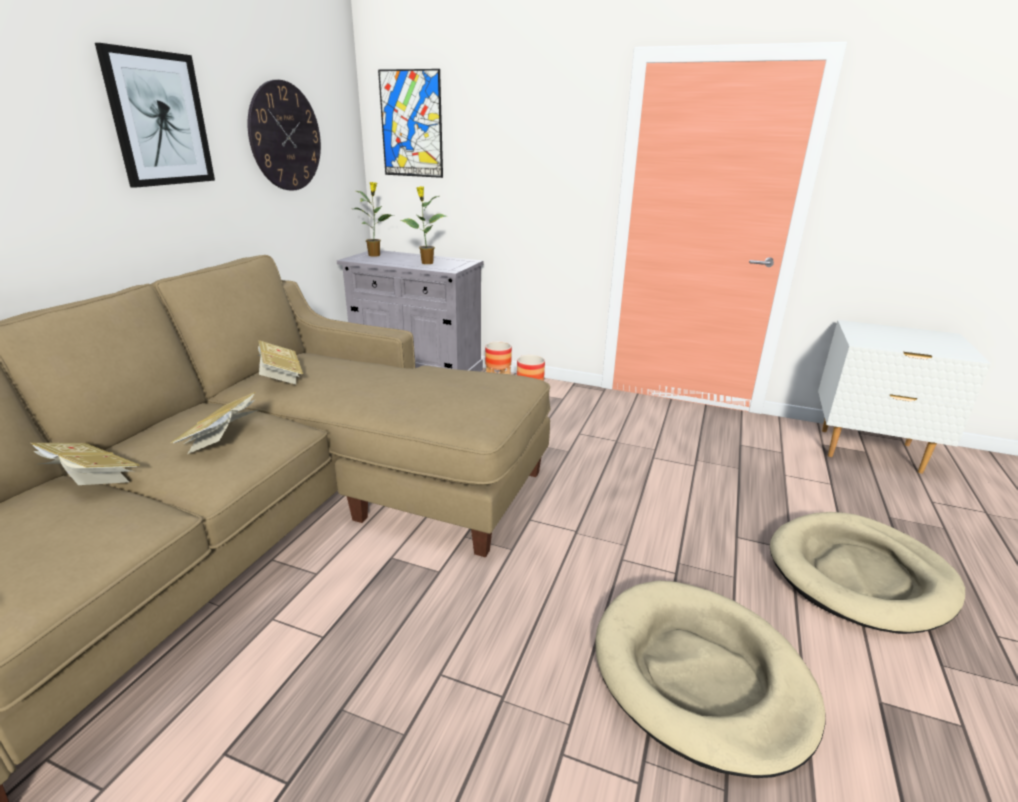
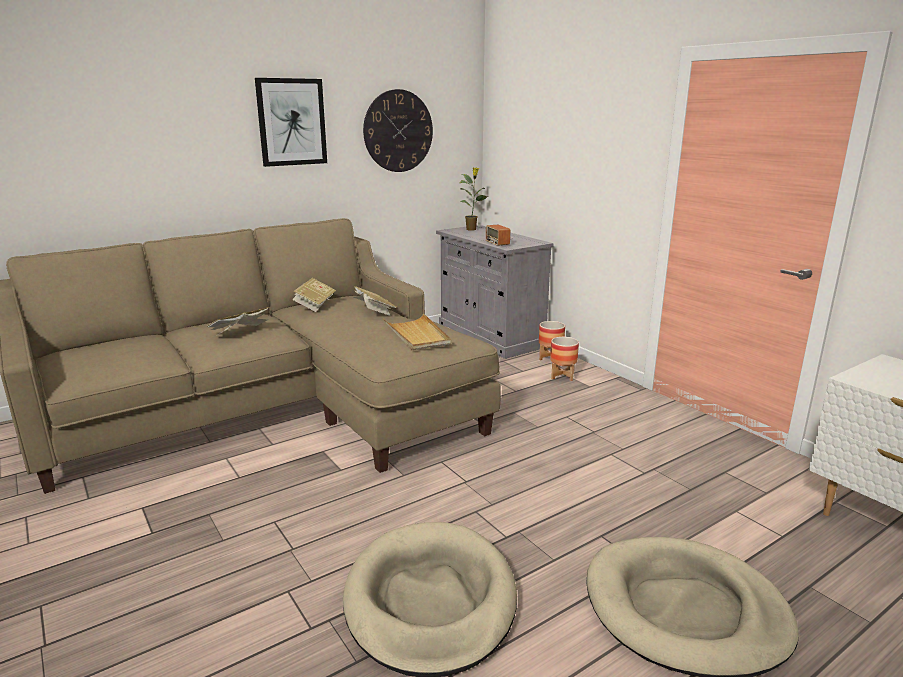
camera: 35 degrees right, 5 degrees down
book [30,443,140,485] -> book moved to [354,286,396,316]
picture [378,69,443,178] -> none
potted plant [400,186,446,264] -> radio [486,224,513,246]
none -> beige tray [384,313,451,350]

